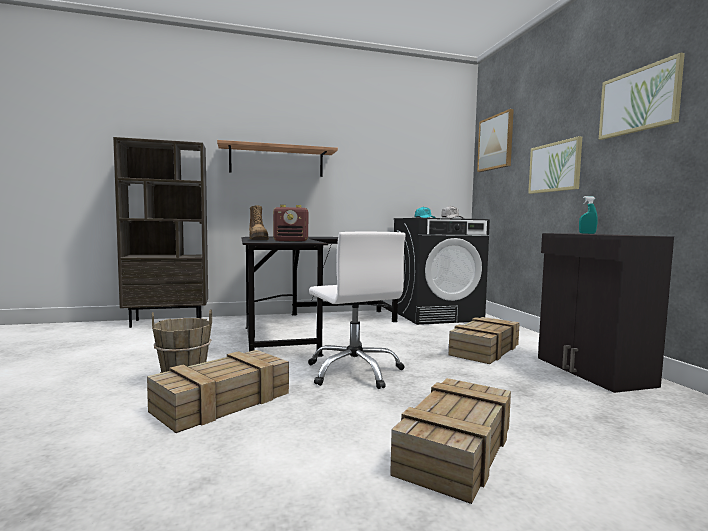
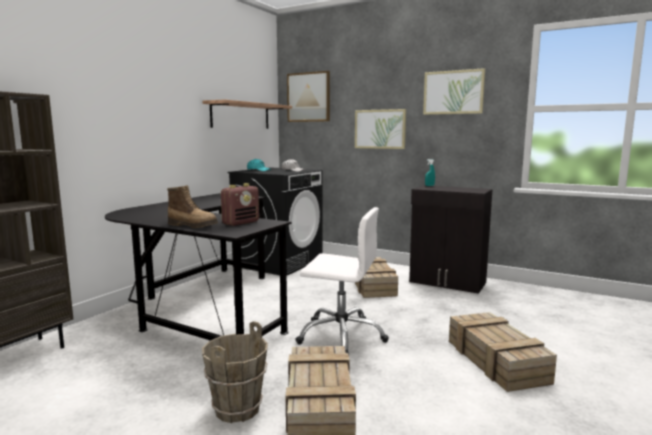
camera: 45 degrees left, 5 degrees up
shelf [217,140,338,177] -> shelf moved to [202,99,292,129]

